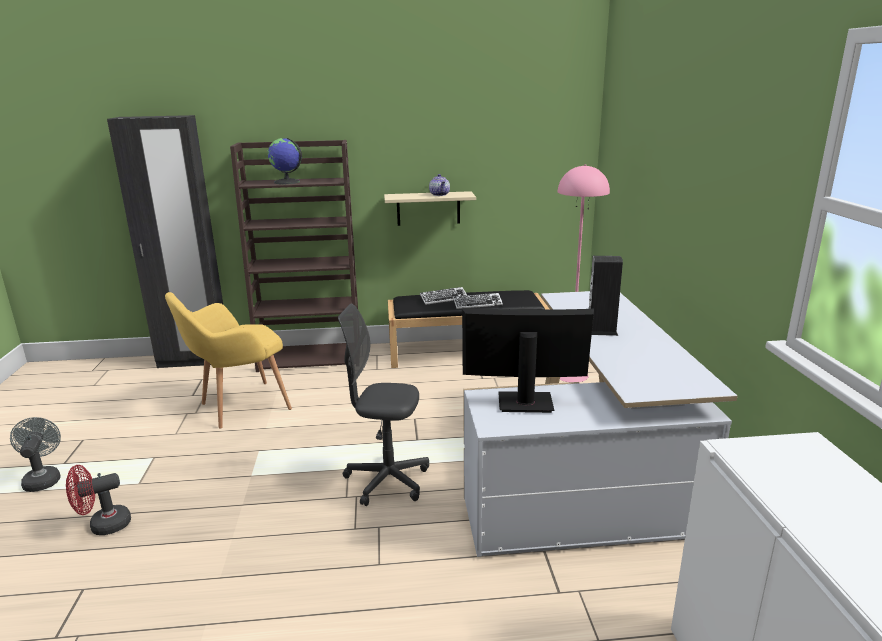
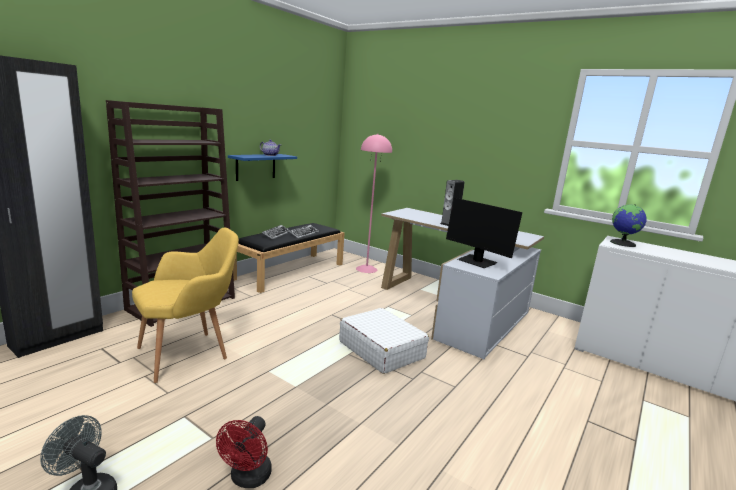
camera: 50 degrees left, 5 degrees down
yellow armchair [165,292,292,429] -> yellow armchair turned 135 degrees counterclockwise [132,227,239,383]
globe [268,138,302,184] -> globe moved to [610,204,647,247]
grey office chair [338,304,429,506] -> white suitcase [339,308,429,374]
beige shelf [384,191,476,226] -> blue shelf [228,154,297,181]
monitor [462,308,594,413] -> monitor turned 90 degrees counterclockwise [446,198,522,268]

